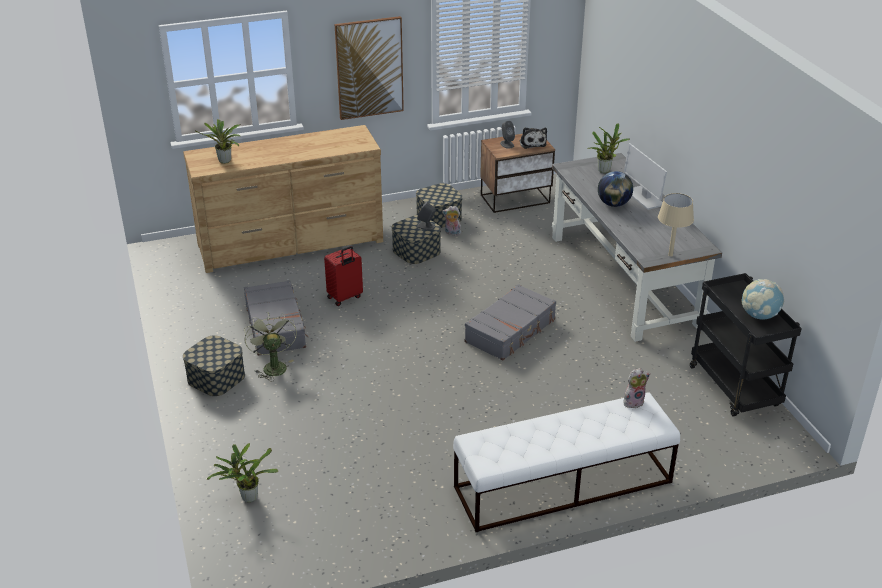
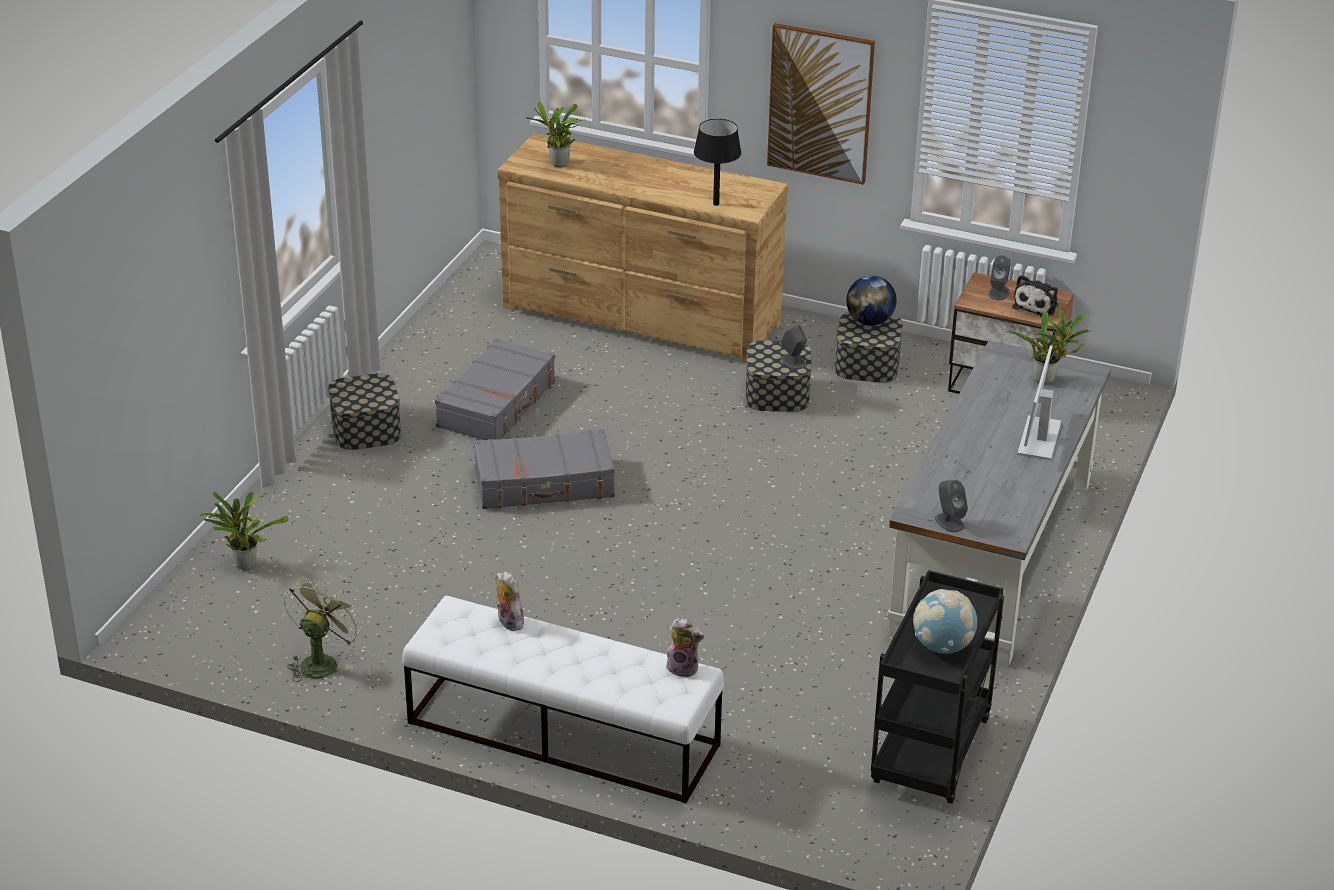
camera: 40 degrees right, 0 degrees up
green fan [244,312,297,382] -> green fan moved to [284,578,363,682]
red suitcase [324,246,363,306] -> none
plush toy [442,206,461,236] -> plush toy moved to [496,571,524,631]
grey suitcase [465,284,556,361] -> grey suitcase moved to [474,429,615,509]
globe [598,171,633,207] -> globe moved to [846,275,897,326]
beige table lamp [658,193,694,256] -> grey speaker [935,480,968,532]
none -> black table lamp [694,119,741,206]

